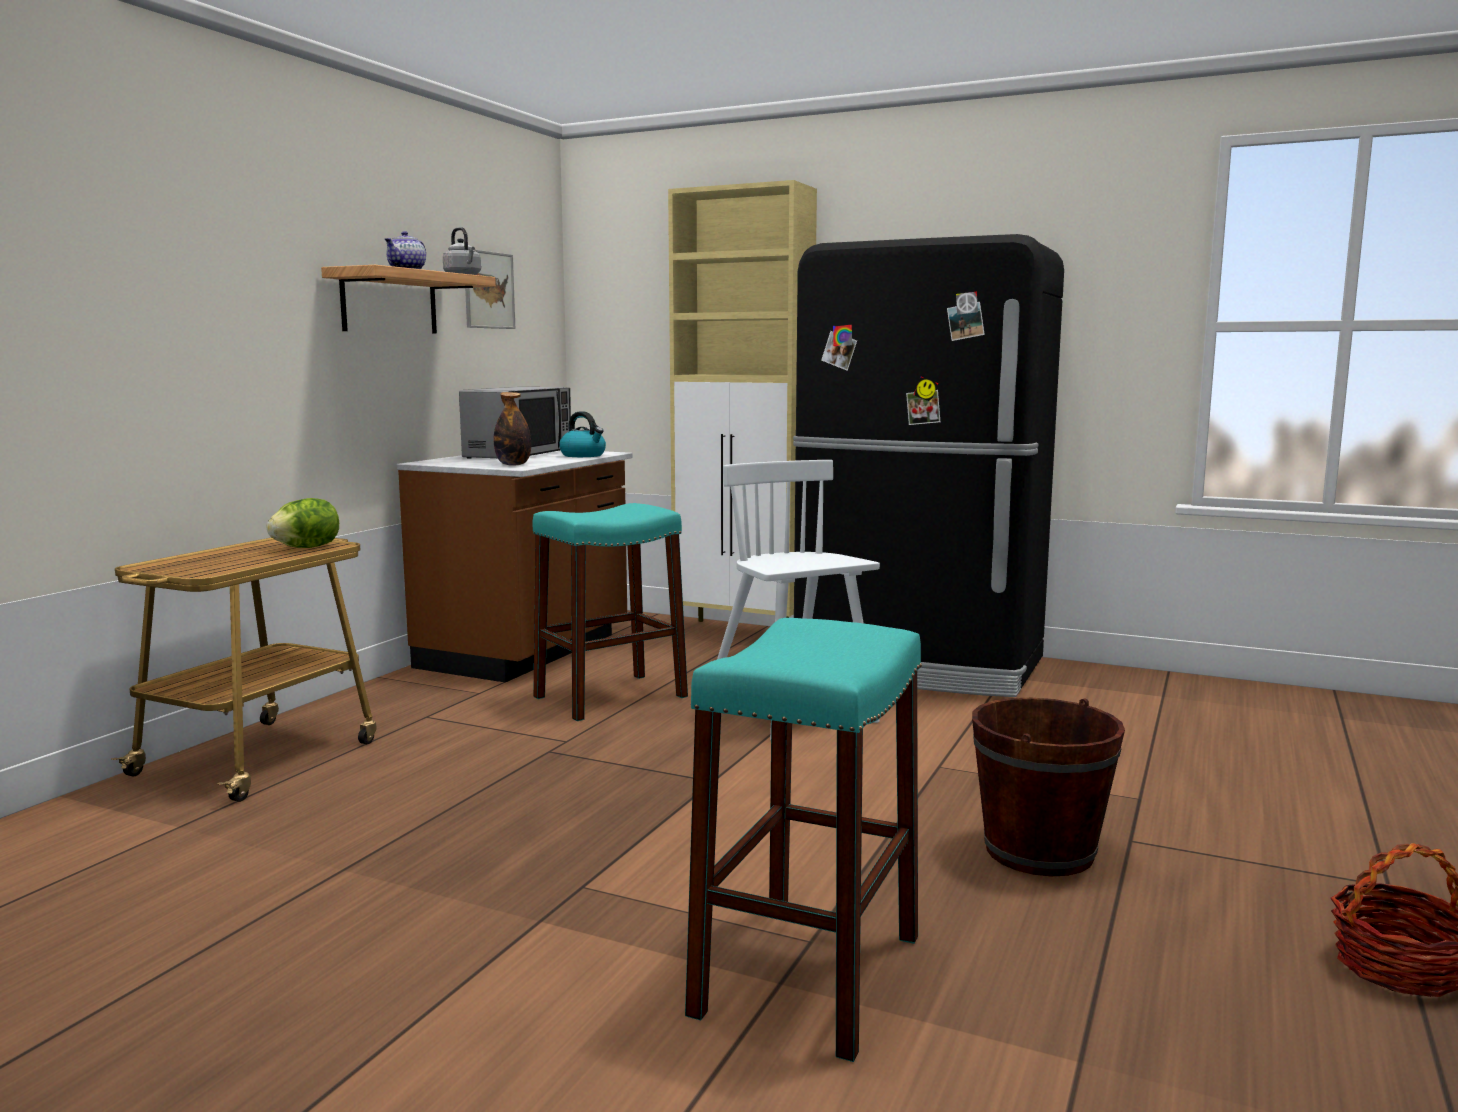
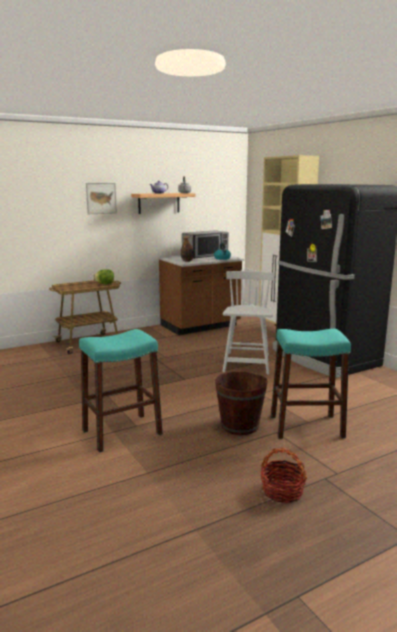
camera: 35 degrees right, 5 degrees up
picture [465,250,515,329] -> picture moved to [86,183,117,214]
turquoise stool [533,503,688,721] -> turquoise stool moved to [271,329,351,439]

